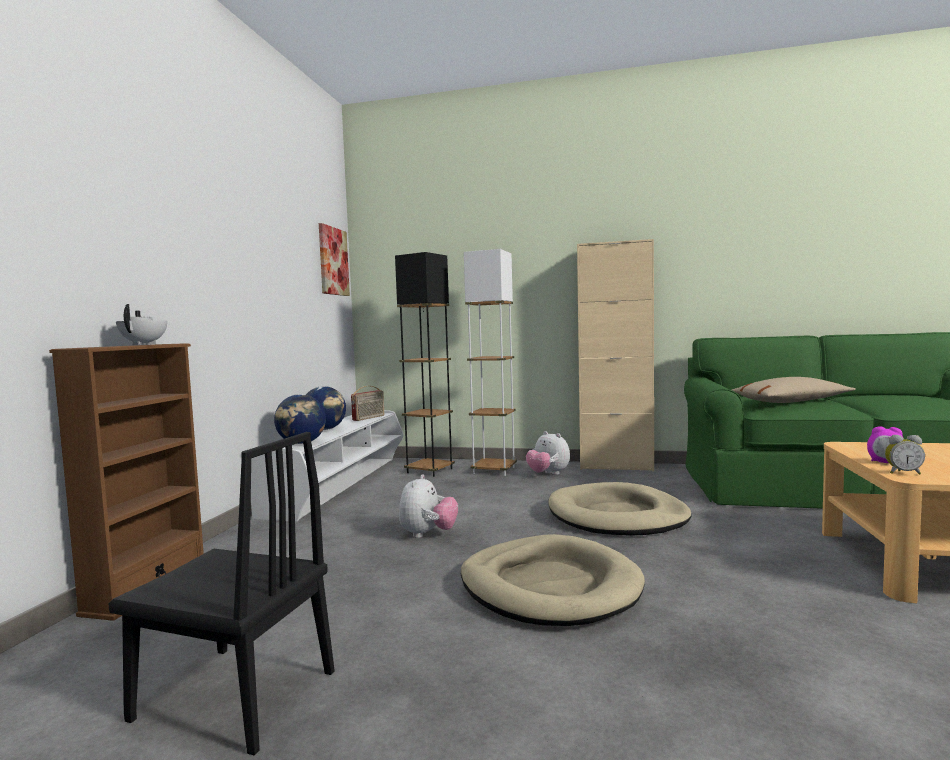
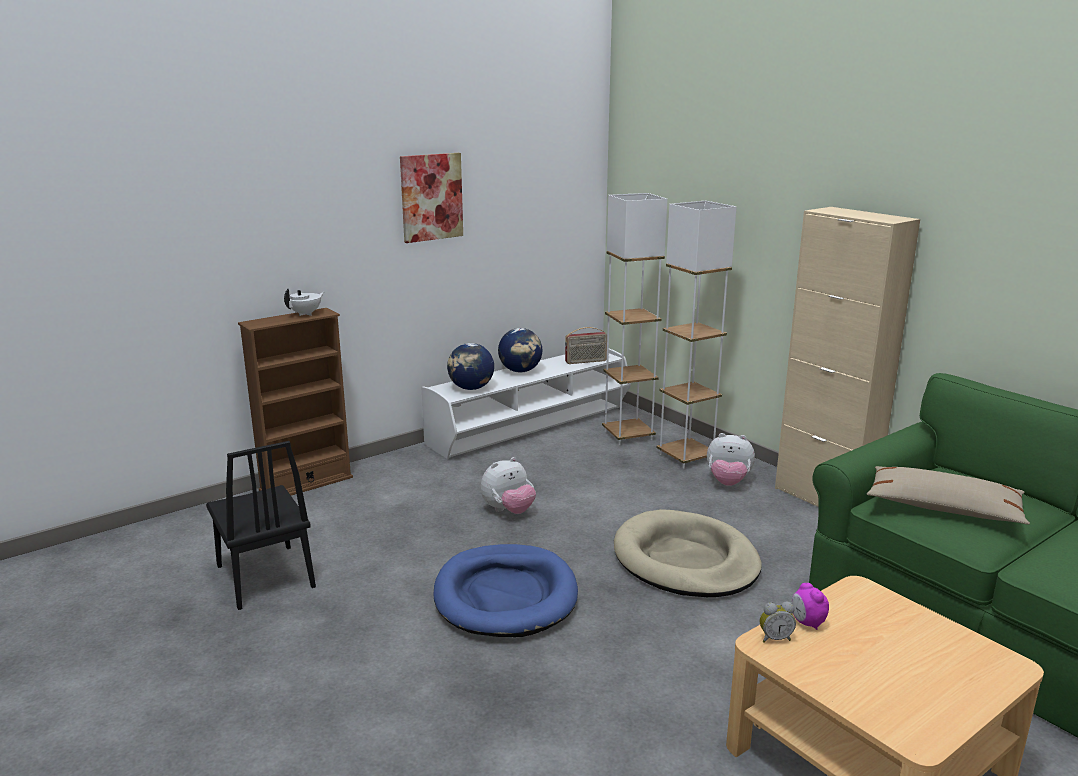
camera: 40 degrees right, 15 degrees up
picture [319,223,350,296] -> picture moved to [400,153,463,243]
black floor lamp [395,252,455,477] -> white floor lamp [602,193,667,445]
beige dog bed [461,534,645,626] -> blue dog bed [433,544,578,637]
plush toy [526,431,570,475] -> plush toy turned 75 degrees counterclockwise [707,433,755,486]
alarm clock [885,435,925,475] -> alarm clock turned 60 degrees counterclockwise [760,602,796,643]

